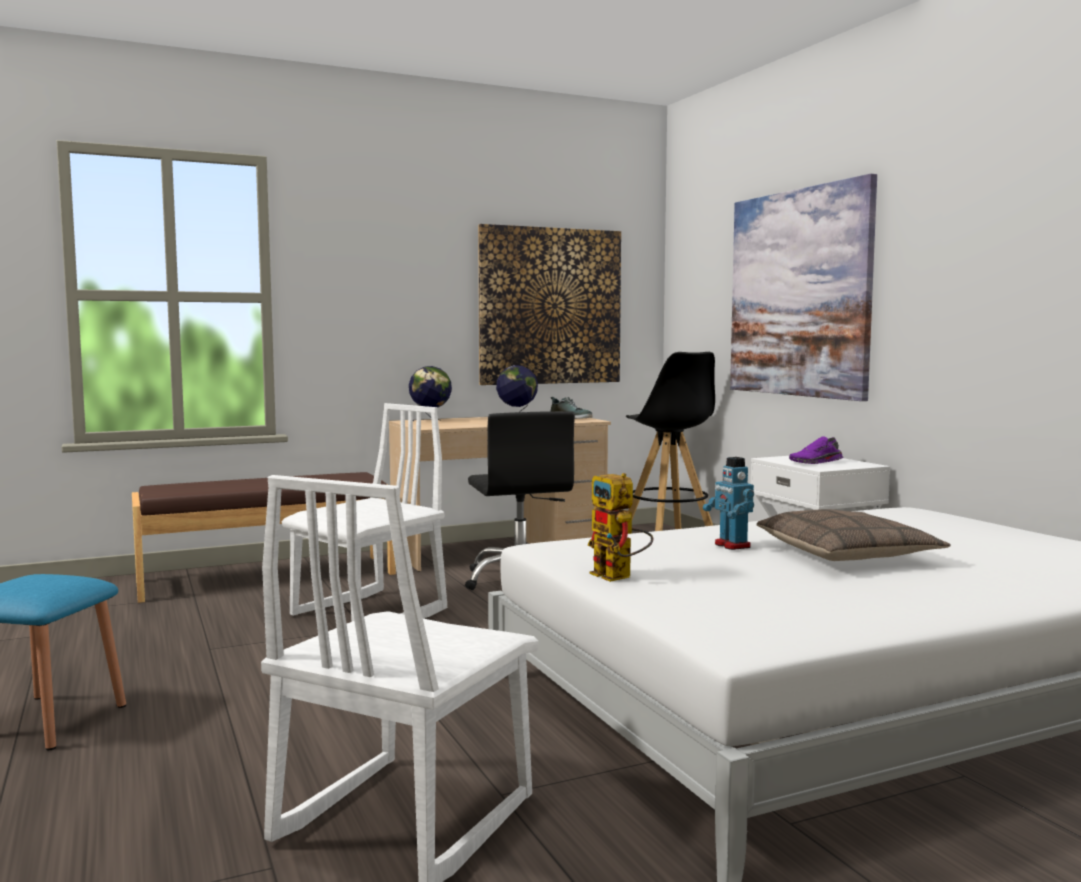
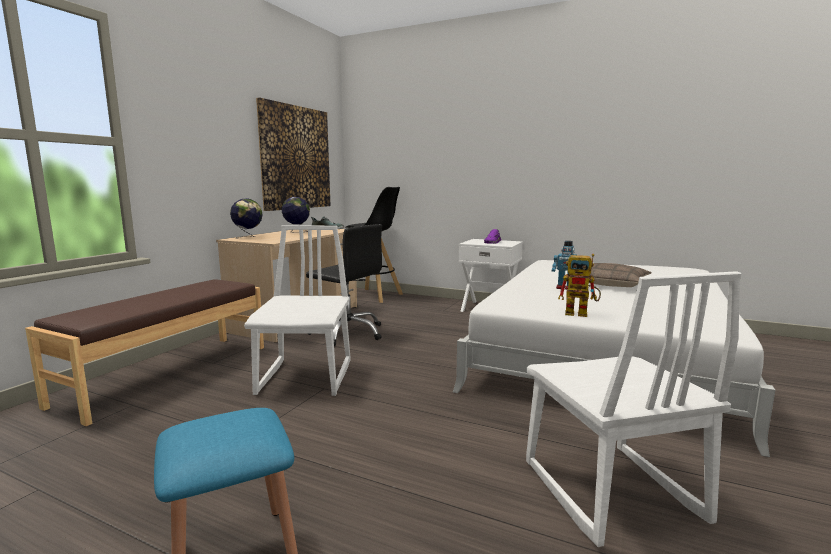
camera: 40 degrees left, 5 degrees up
picture [730,174,877,401] -> none

